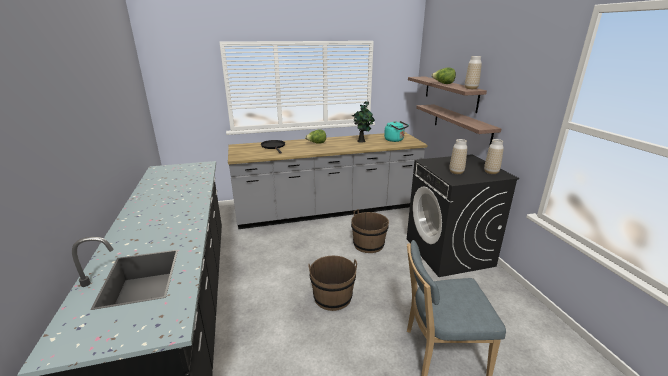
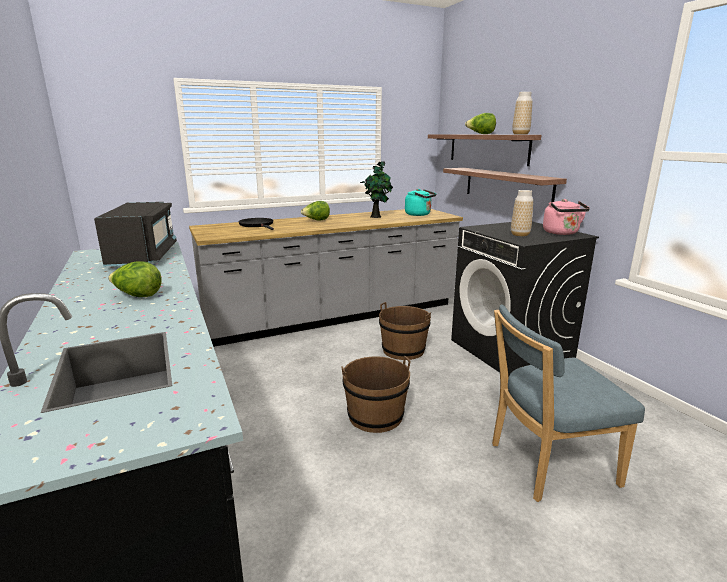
camera: 10 degrees left, 5 degrees down
vase [484,139,504,174] -> pink kettle [543,199,590,235]
none -> black microwave [94,202,177,266]
none -> lettuce [108,261,162,297]

